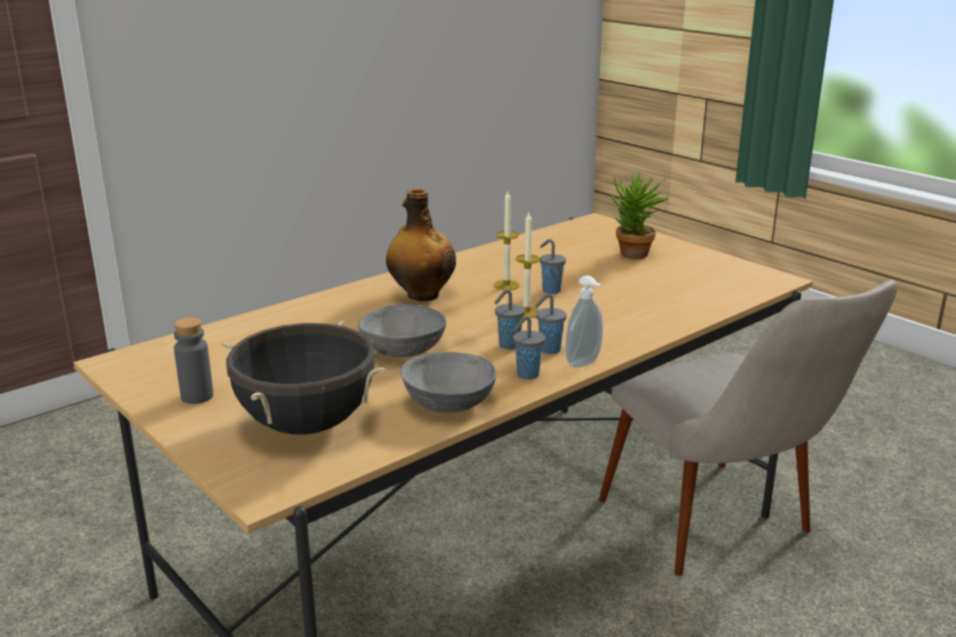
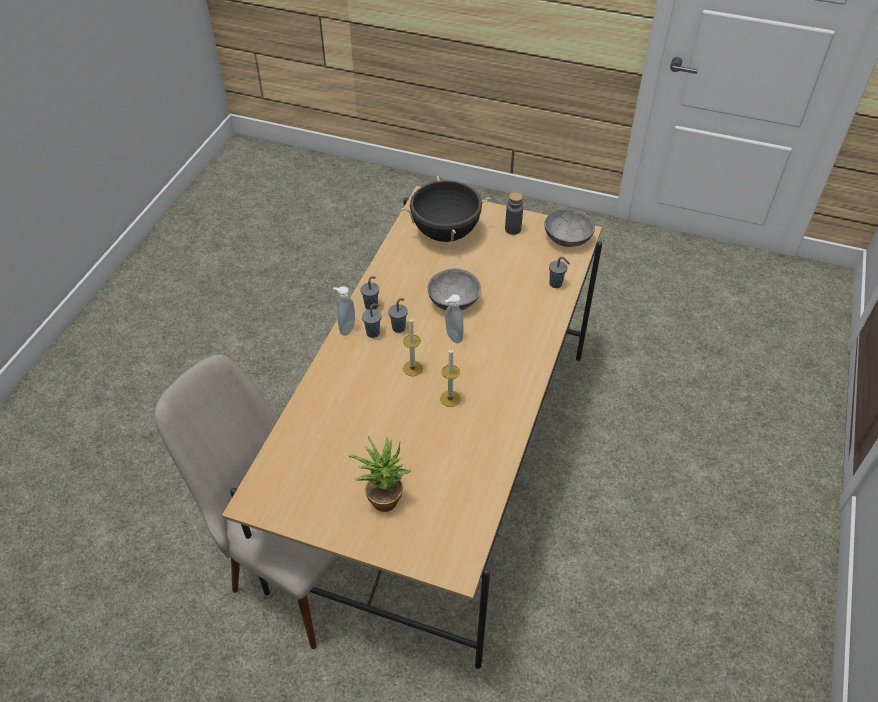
camera: 150 degrees right, 25 degrees up
bottle [386,188,456,301] -> none
grey bowl [401,352,496,413] -> grey bowl moved to [544,208,595,247]
grey cup [540,239,566,294] -> grey cup moved to [549,257,570,288]
none -> soap dispenser [445,294,463,343]

